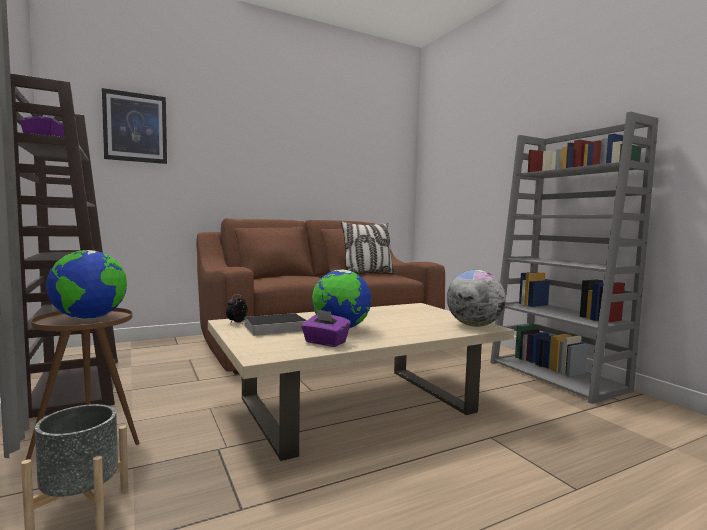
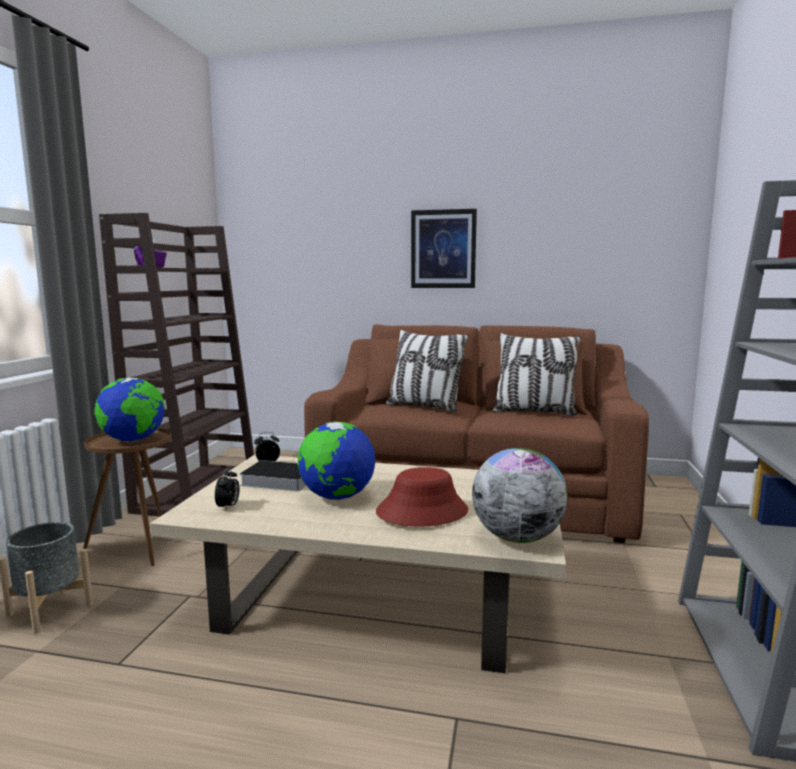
camera: 40 degrees right, 5 degrees up
picture [102,88,167,164] -> picture moved to [411,209,477,288]
purple tissue box [301,309,351,347] -> none
none -> alarm clock [215,468,239,510]
none -> red hat [376,467,469,527]
none -> pillow [386,330,469,412]

